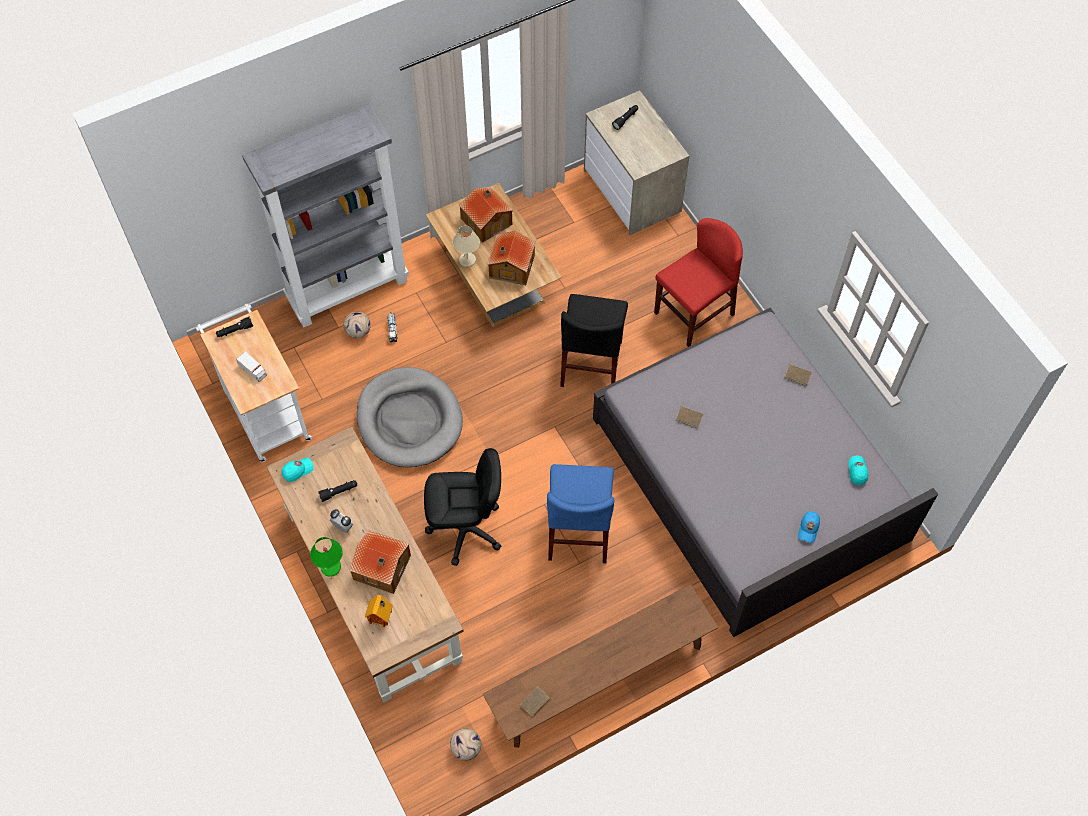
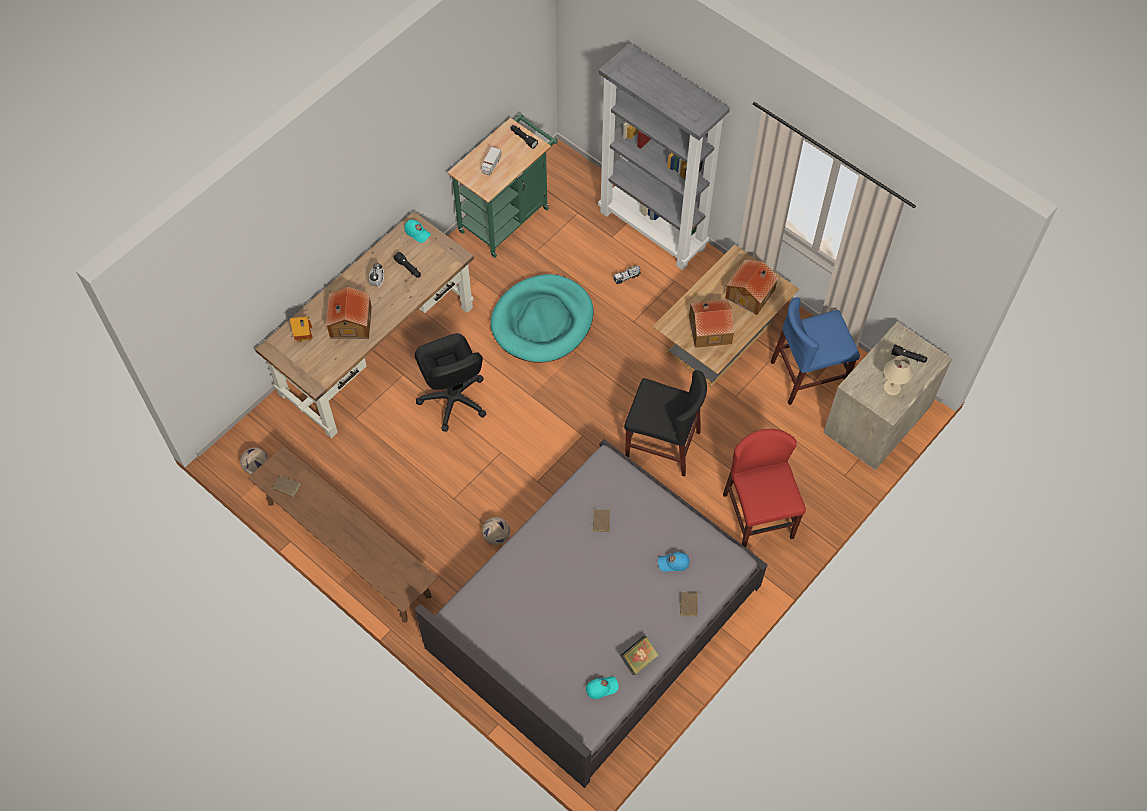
camera: 70 degrees right, 0 degrees up
white cart [196,304,312,462] -> green cart [447,114,558,258]
green table lamp [310,537,343,577] -> none
football [344,311,371,338] -> football moved to [482,517,510,545]
grey dog bed [357,367,463,467] -> turquoise dog bed [490,274,593,362]
beige table lamp [452,225,480,267] -> beige table lamp moved to [883,356,913,396]
blue chair [547,464,614,563] -> blue chair moved to [770,297,860,405]
black chair [560,294,628,387] -> black chair turned 150 degrees counterclockwise [624,370,707,477]
red chair [654,218,743,347] -> red chair turned 135 degrees counterclockwise [723,429,806,547]
blue cap [798,512,820,543] -> blue cap moved to [658,552,690,572]
none -> book [620,636,659,675]

